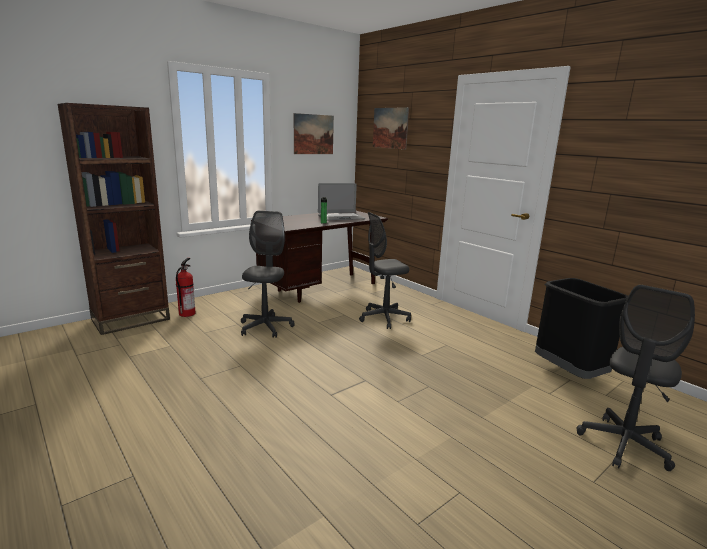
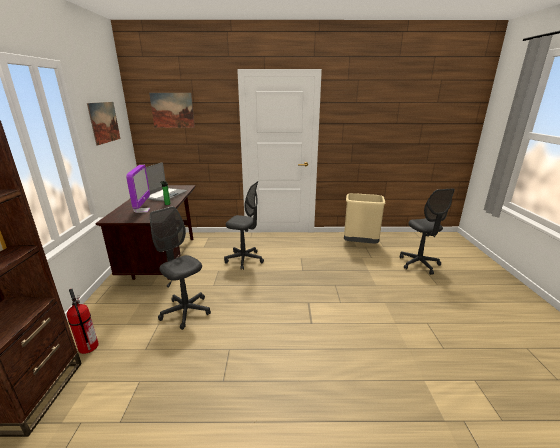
camera: 50 degrees left, 5 degrees up
grey office chair [359,212,411,329] -> grey office chair turned 90 degrees counterclockwise [224,181,264,270]
black trash can [535,278,628,379] -> beige trash can [344,193,386,243]
none -> monitor [126,165,150,213]

